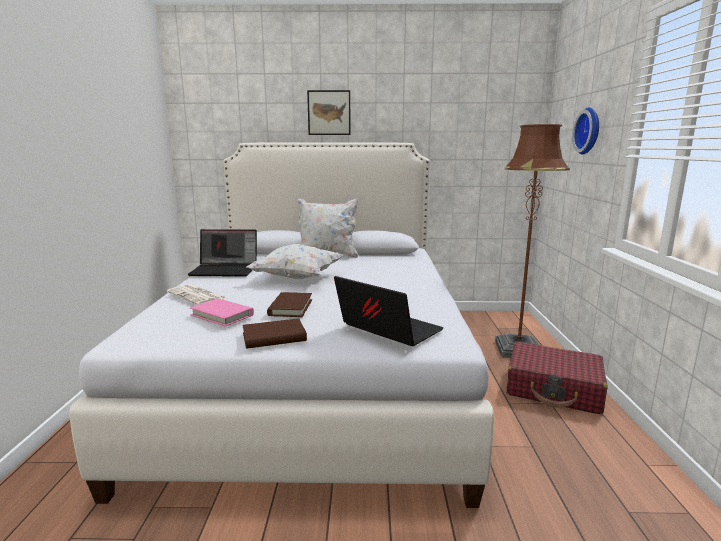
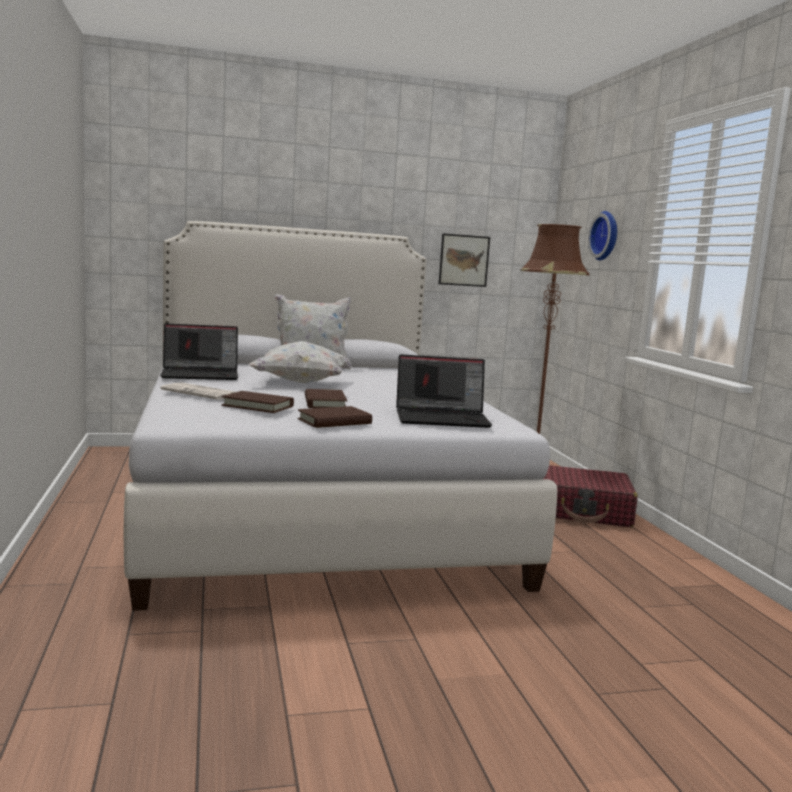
camera: 15 degrees left, 5 degrees down
pink book [190,298,254,327] -> brown book [221,391,294,413]
picture [307,90,351,135] -> picture moved to [439,233,490,287]
laptop [334,276,443,346] -> laptop turned 150 degrees clockwise [396,354,492,428]

